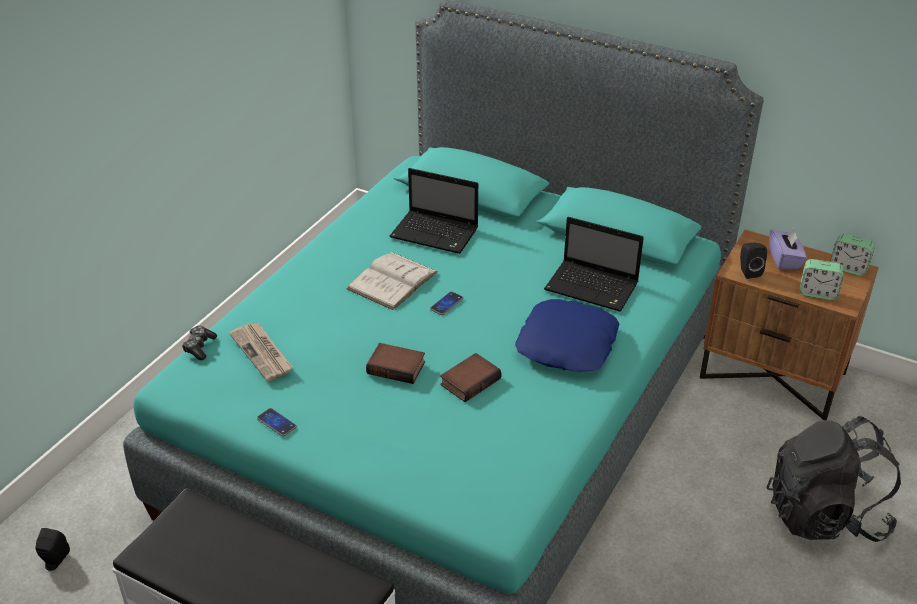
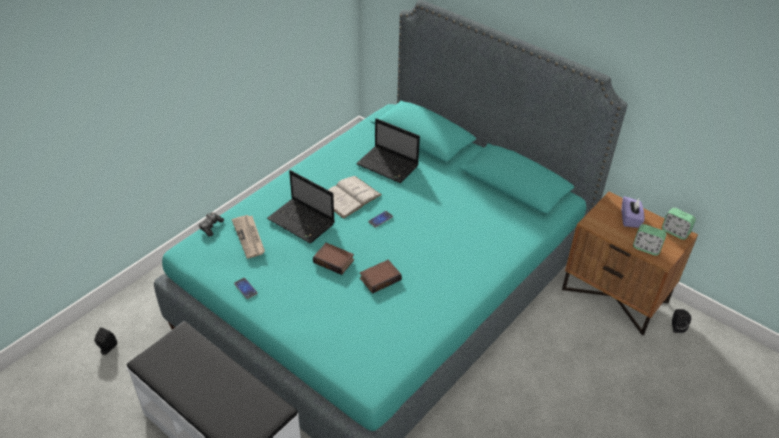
camera: 10 degrees right, 5 degrees up
blue pillow [515,299,619,372] -> none
laptop [544,217,644,312] -> laptop moved to [267,170,334,243]
black speaker [740,243,767,279] -> black speaker moved to [672,309,691,333]
black backpack [766,416,901,542] -> none

